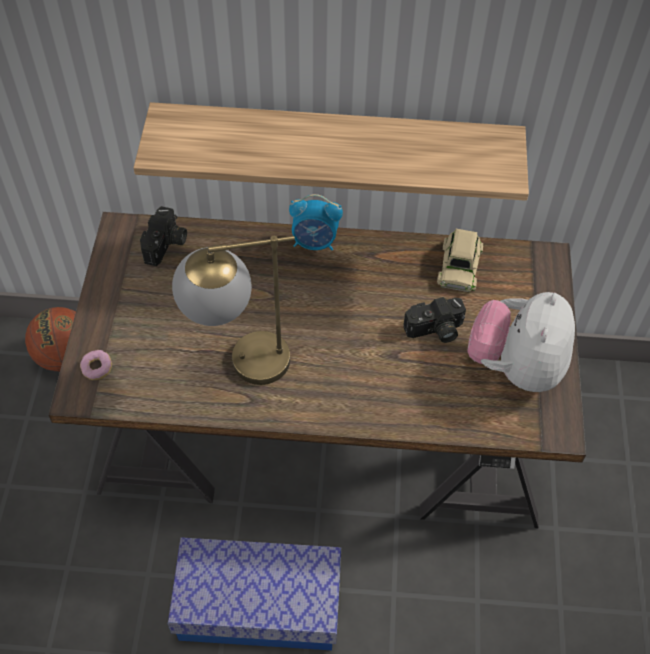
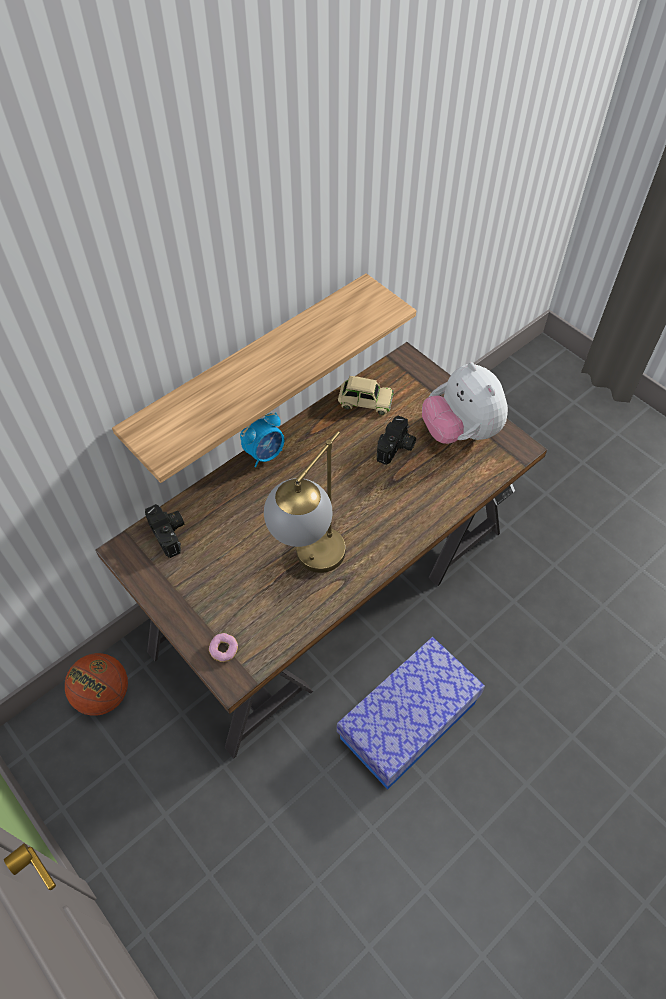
camera: 45 degrees left, 0 degrees up
beige toy car [437,229,483,292] -> beige toy car turned 45 degrees counterclockwise [338,376,394,415]

